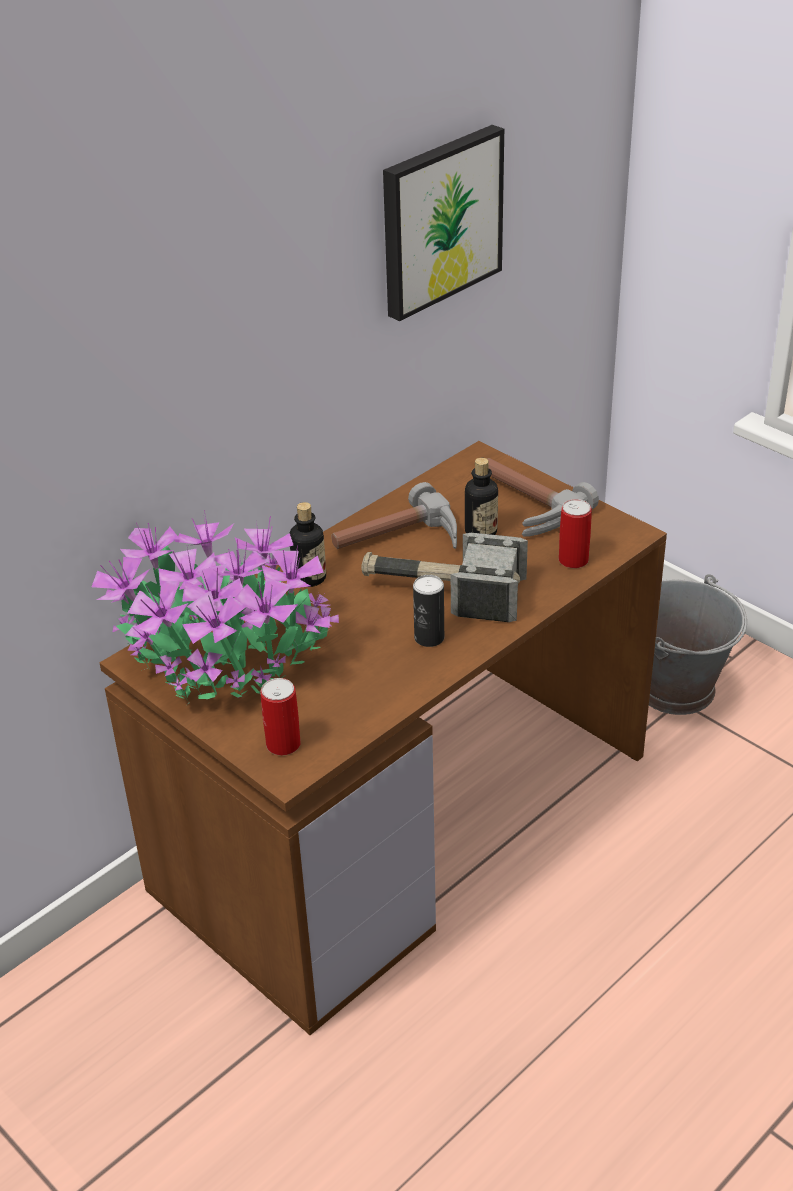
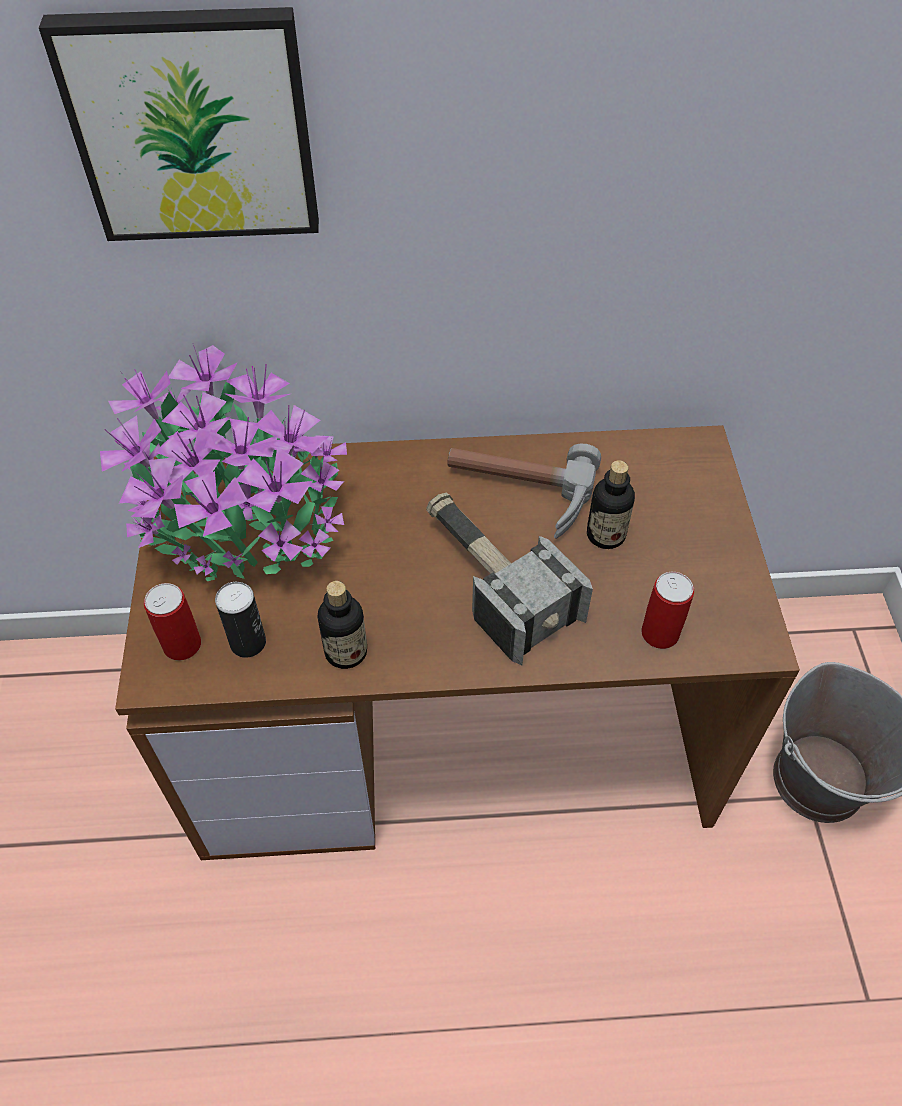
camera: 40 degrees right, 15 degrees up
bottle [290,502,326,587] -> bottle moved to [318,581,367,669]
picture [383,125,504,321] -> picture moved to [39,7,319,241]
can [413,575,444,647] -> can moved to [215,582,266,658]
hammer [488,458,599,537] -> none

